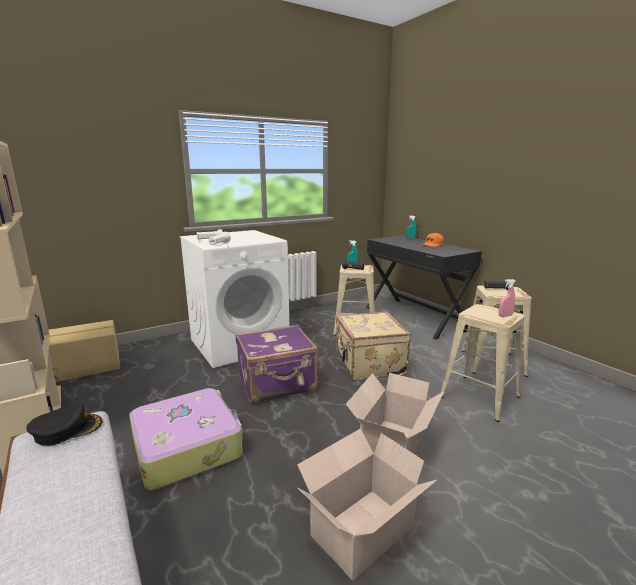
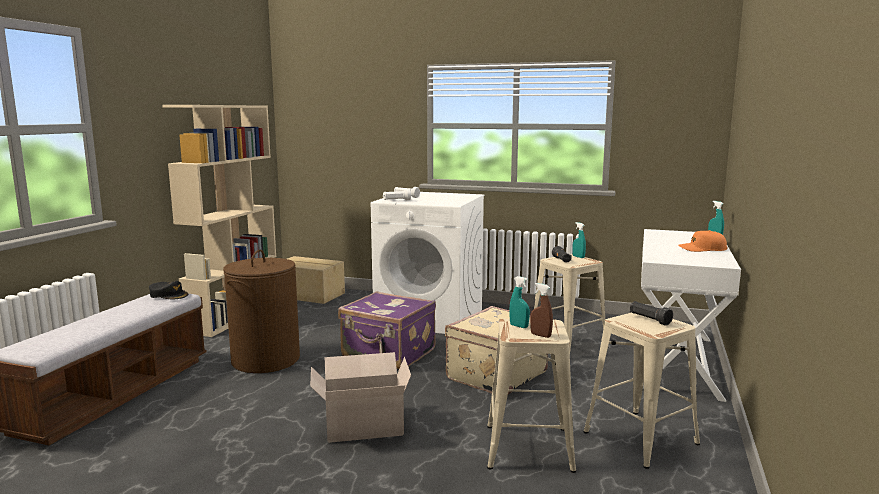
camera: 50 degrees right, 5 degrees down
suitcase [129,388,243,490] -> brown laundry basket [223,250,300,373]
cardboard box [297,428,437,580] -> none
black desk [366,236,482,340] -> white desk [641,229,741,402]
pink spray bottle [499,279,516,317] -> brown spray bottle [530,283,553,338]
none -> turquoise spray bottle [509,276,530,328]

